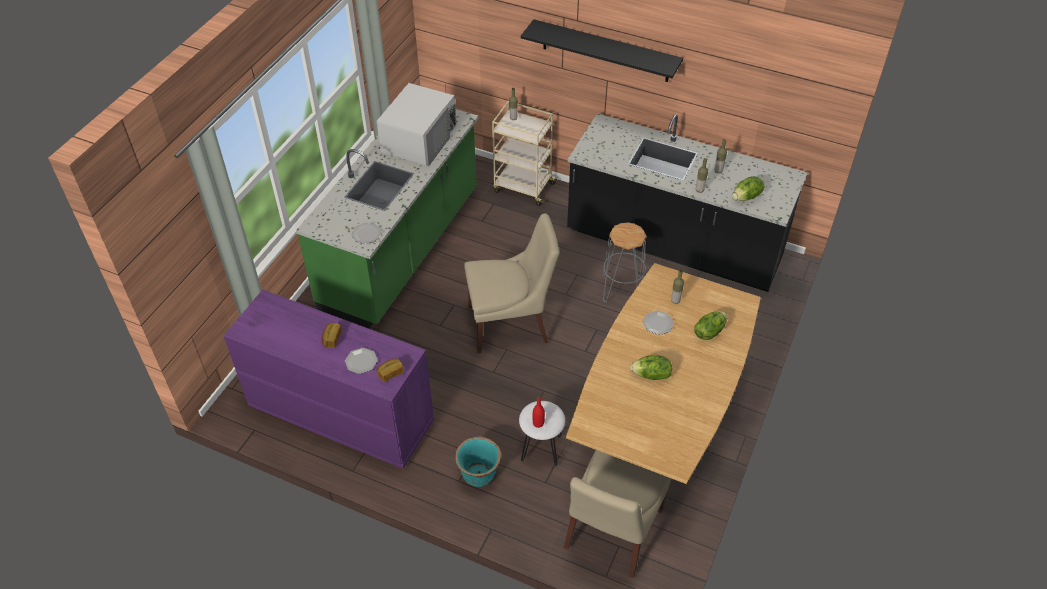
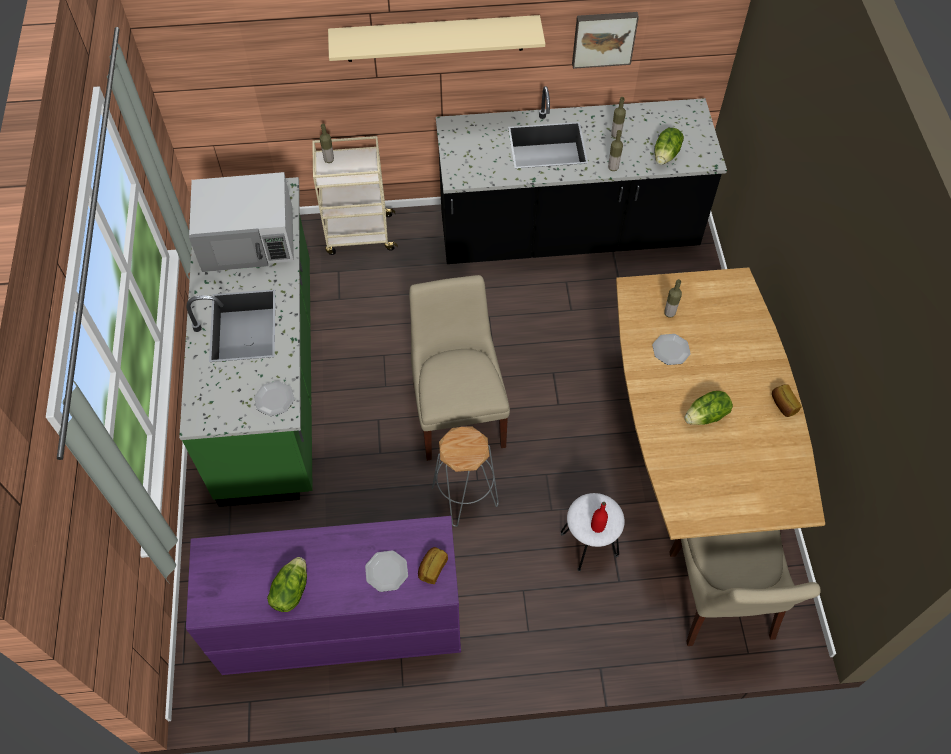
camera: 30 degrees left, 10 degrees up
bread [322,323,342,348] -> bread moved to [772,384,802,417]
white microwave [377,83,457,166] -> white microwave turned 90 degrees clockwise [189,172,294,272]
turquoise planter [455,436,501,487] -> none
beige chair [464,214,559,353] -> beige chair turned 60 degrees counterclockwise [409,275,510,461]
black shelf [521,19,683,82] -> beige shelf [328,15,545,62]
grey stool [603,223,647,302] -> grey stool moved to [432,427,499,527]
lettuce [694,311,728,340] -> lettuce moved to [267,557,307,612]
none -> picture [572,12,639,69]

